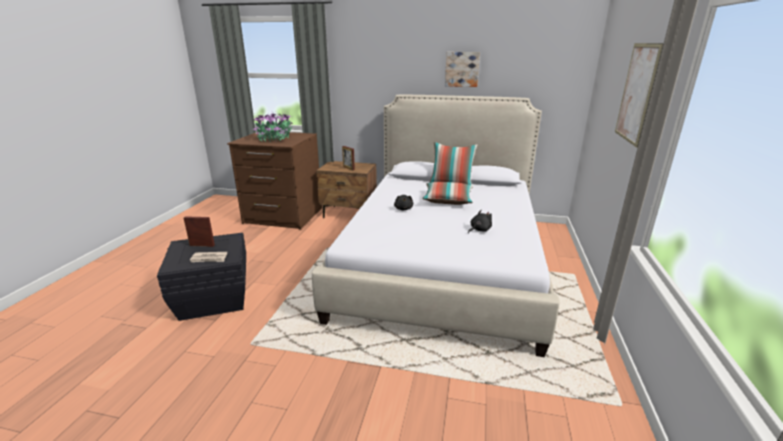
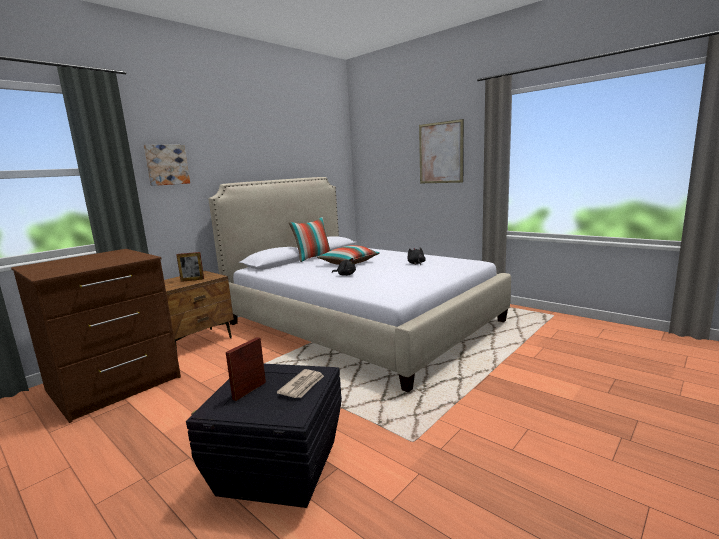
camera: 60 degrees left, 10 degrees down
potted plant [253,112,294,142] -> none
picture [445,52,480,87] -> picture moved to [144,145,190,186]

